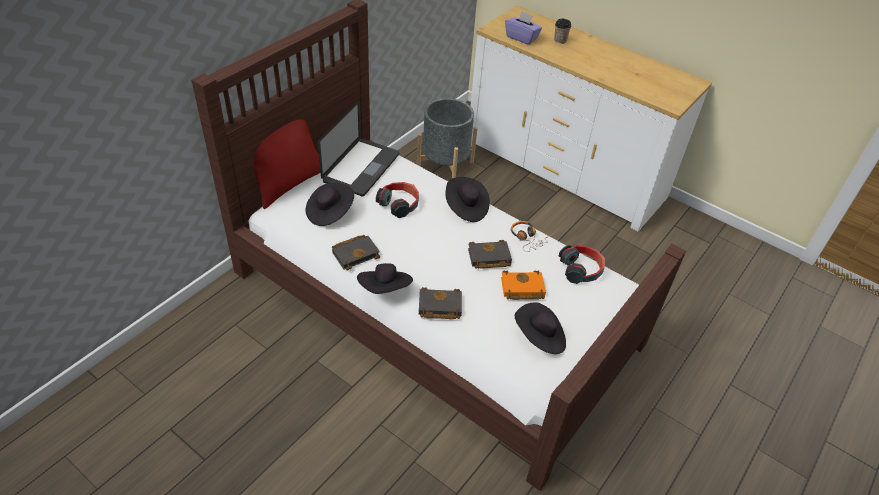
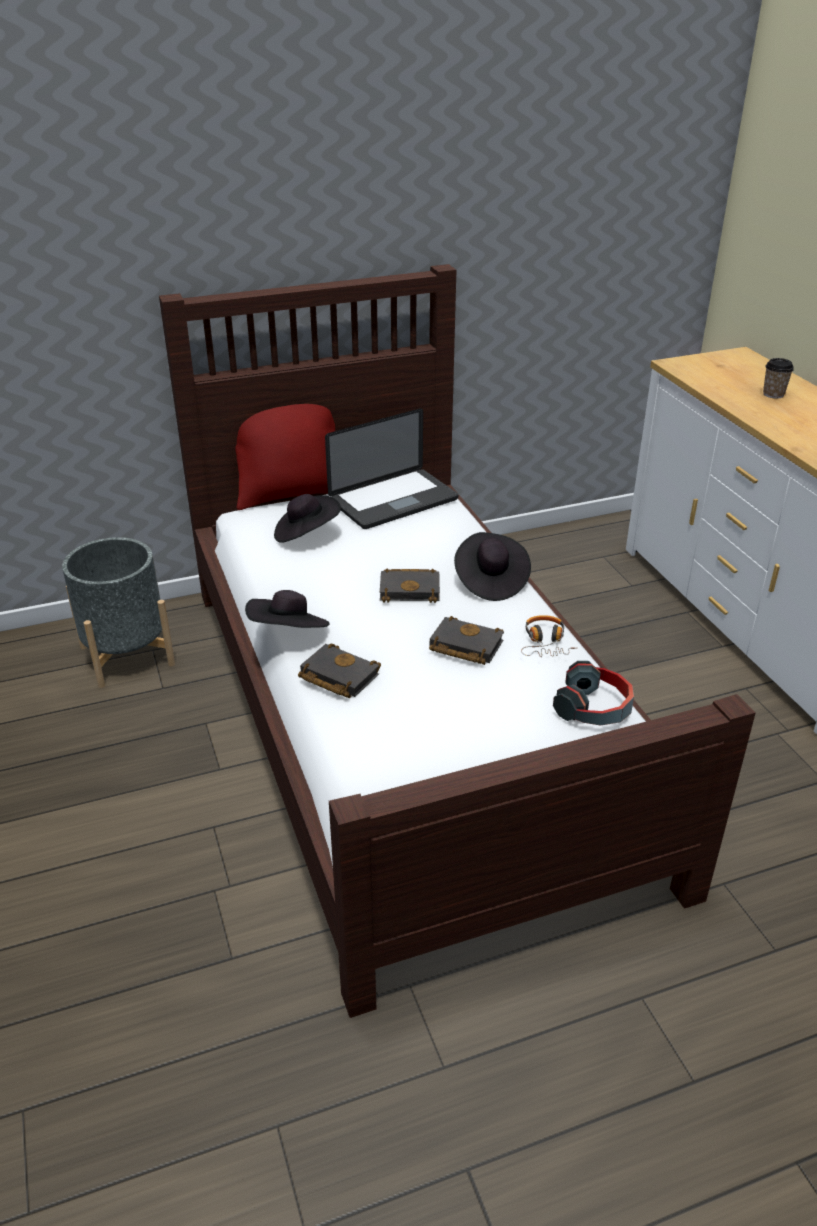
camera: 35 degrees right, 10 degrees down
black book [332,235,380,270] -> black book moved to [380,568,440,603]
headphones [376,182,419,218] -> none
grey planter [417,98,478,178] -> grey planter moved to [62,537,175,688]
orange book [501,270,546,300] -> none
purple tissue box [505,11,542,45] -> none
black hat [515,302,566,354] -> none

